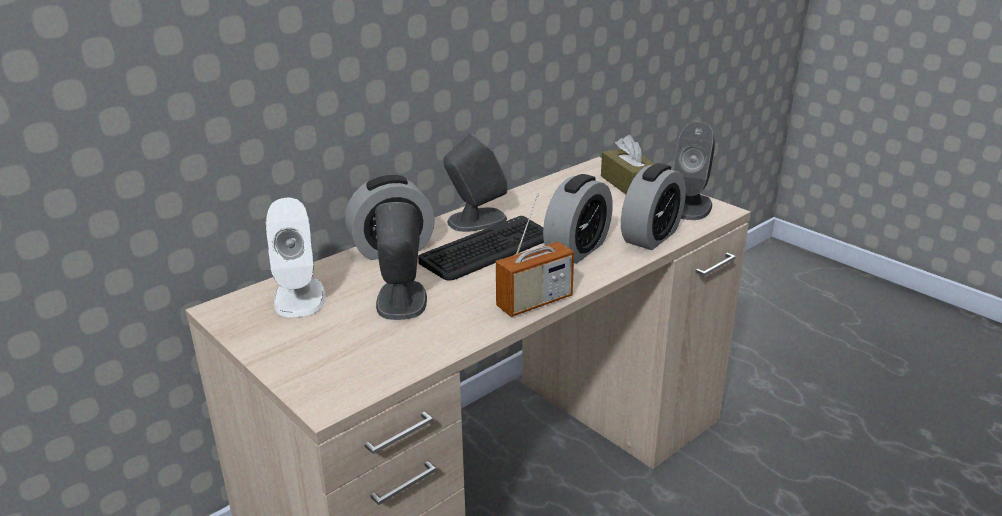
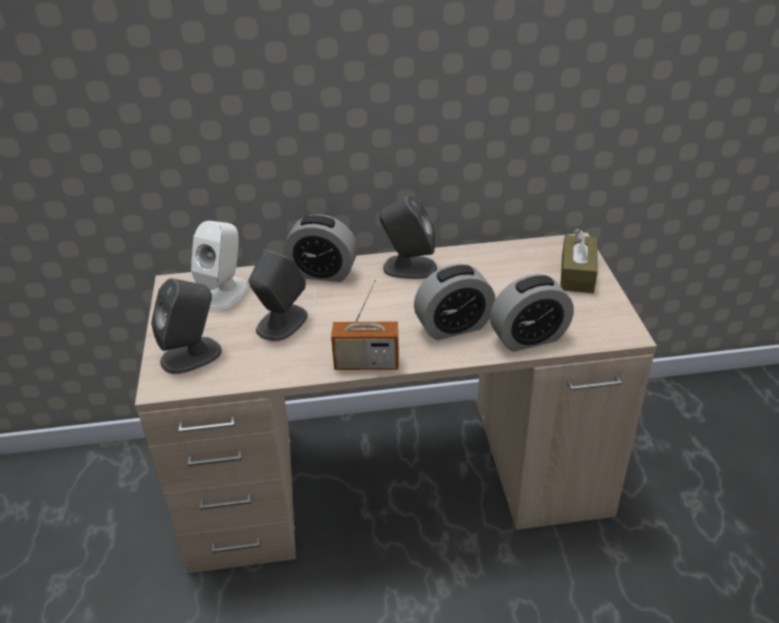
camera: 35 degrees right, 10 degrees up
keyboard [418,216,544,281] -> none
grey speaker [673,121,715,220] -> grey speaker moved to [151,278,222,374]

